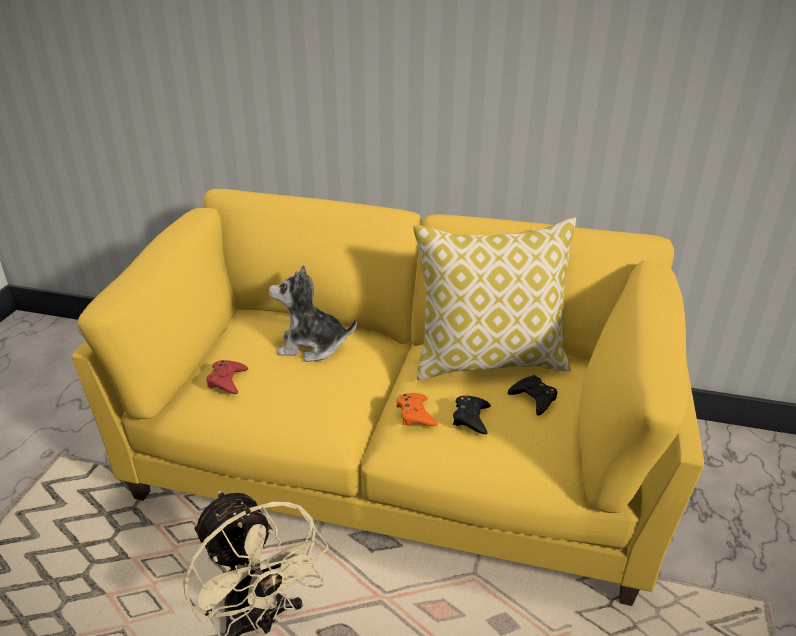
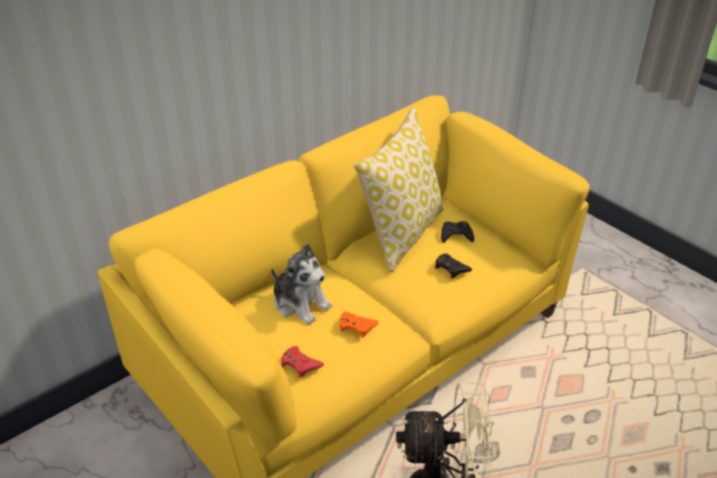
camera: 55 degrees left, 5 degrees up
plush toy [269,265,357,362] -> plush toy turned 90 degrees counterclockwise [271,244,332,325]
orange game controller [396,393,438,426] -> orange game controller moved to [340,312,378,338]

